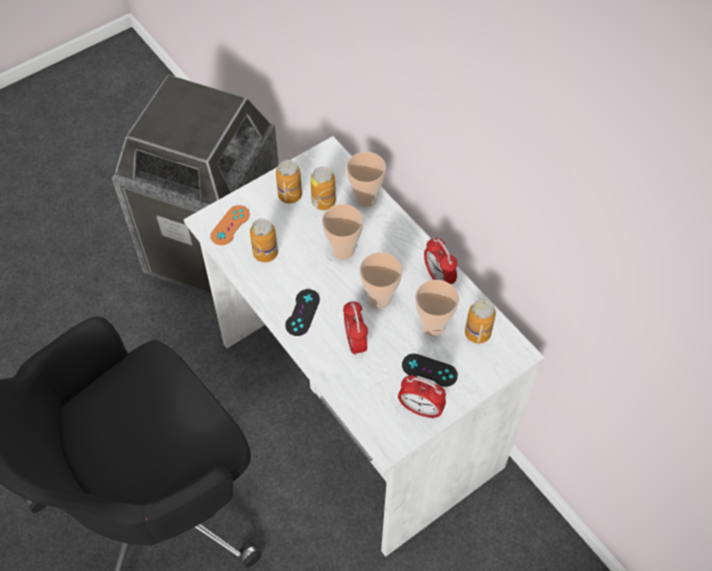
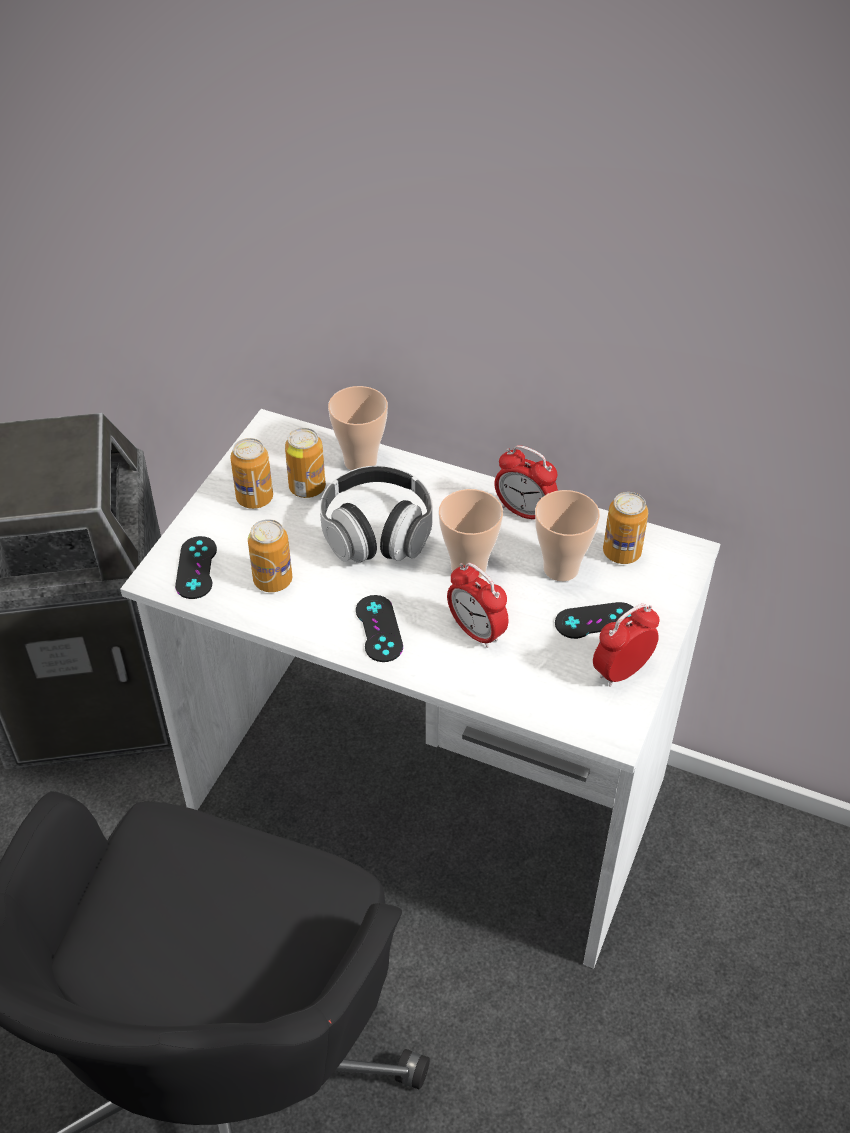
camera: 30 degrees left, 10 degrees down
orange game controller [210,205,250,245] -> black game controller [175,536,217,599]
cup [322,204,363,260] -> headphones [320,466,433,563]
alarm clock [398,375,446,419] -> alarm clock turned 150 degrees clockwise [593,604,660,687]

